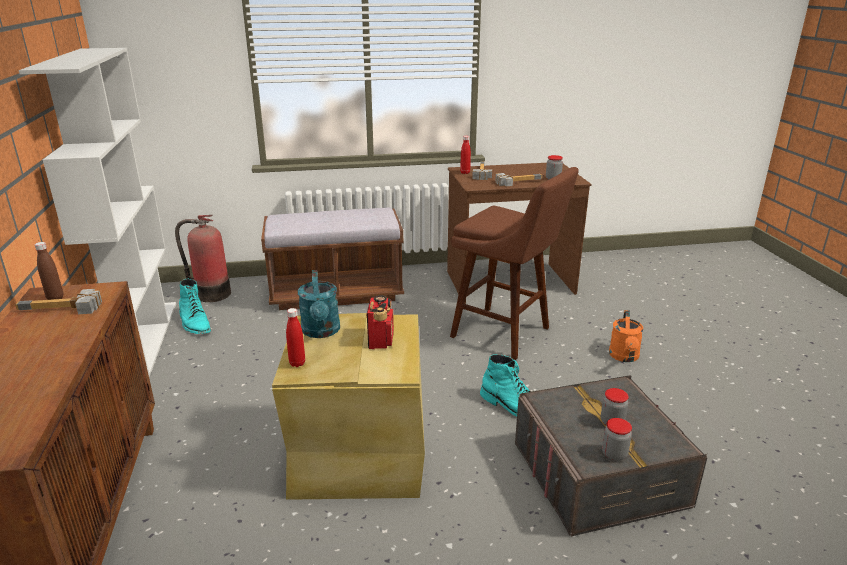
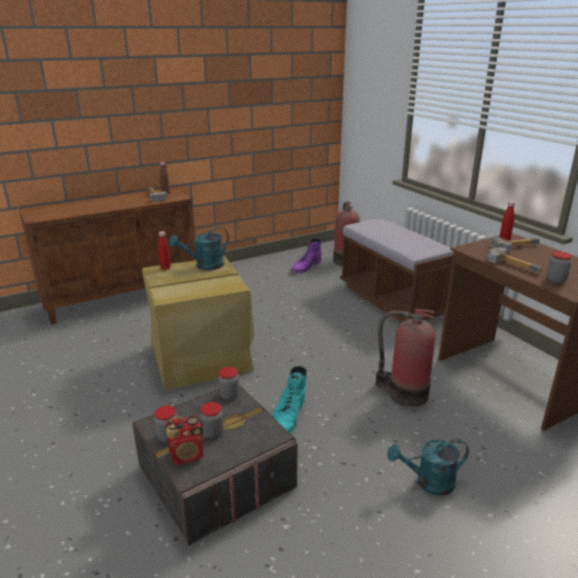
camera: 70 degrees right, 0 degrees up
white bookcase [19,48,176,377] -> none
turquoise boot [179,279,211,334] -> purple boot [291,238,322,274]
radio [366,295,394,349] -> radio moved to [166,415,203,465]
brown stool [450,167,579,360] -> fire extinguisher [376,309,435,407]
orange watering can [609,310,643,362] -> turquoise watering can [387,439,469,496]
none -> jar [218,367,239,400]

